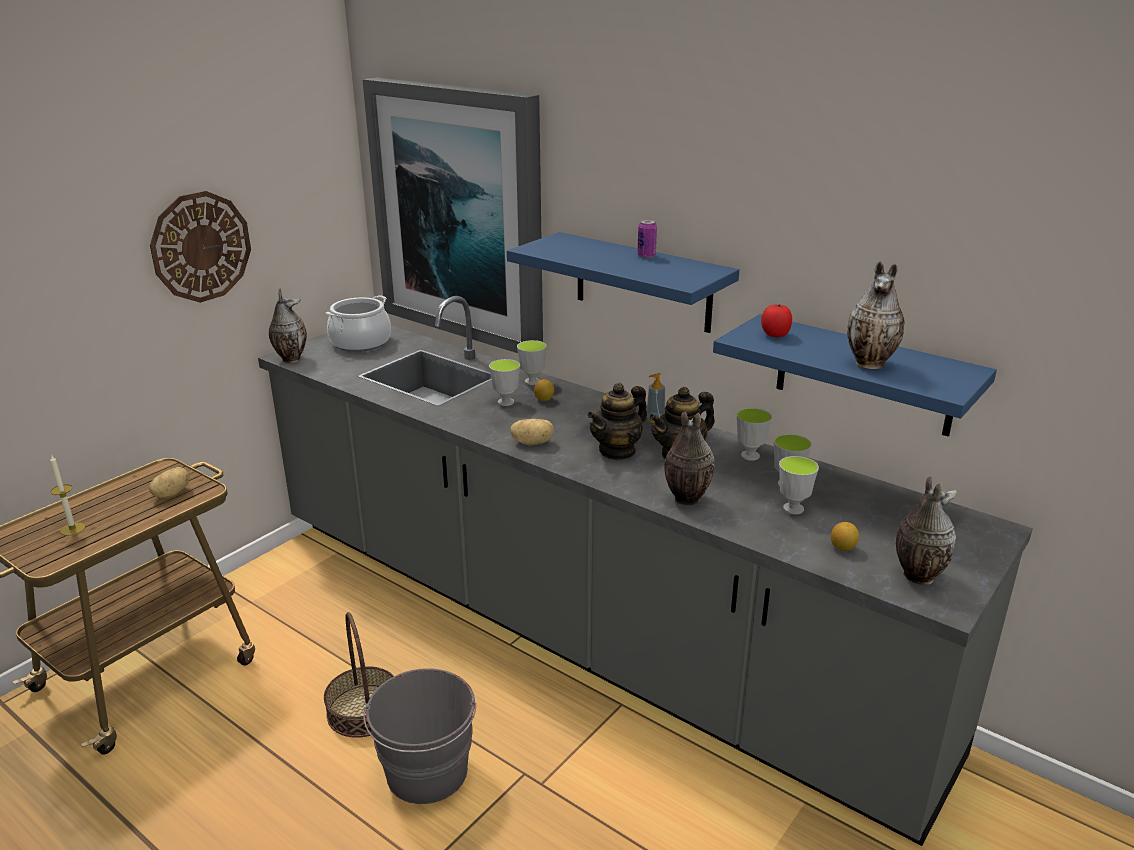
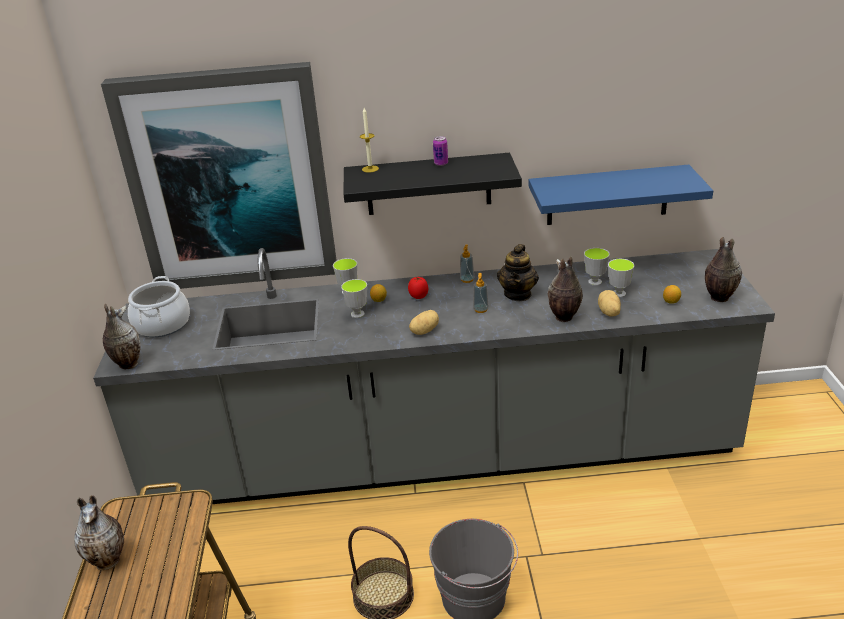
camera: 40 degrees left, 5 degrees up
candle [50,454,85,536] -> candle moved to [360,108,379,173]
potato [149,467,189,498] -> potato moved to [598,290,621,316]
wall clock [150,191,251,303] -> none
blue shelf [507,232,739,333] -> black shelf [343,153,522,215]
teapot [587,383,647,460] -> soap dispenser [473,273,489,313]
cup [737,408,772,461] -> none
tomato [761,304,792,337] -> tomato moved to [408,277,428,299]
vase [847,261,905,369] -> vase moved to [74,495,124,570]

